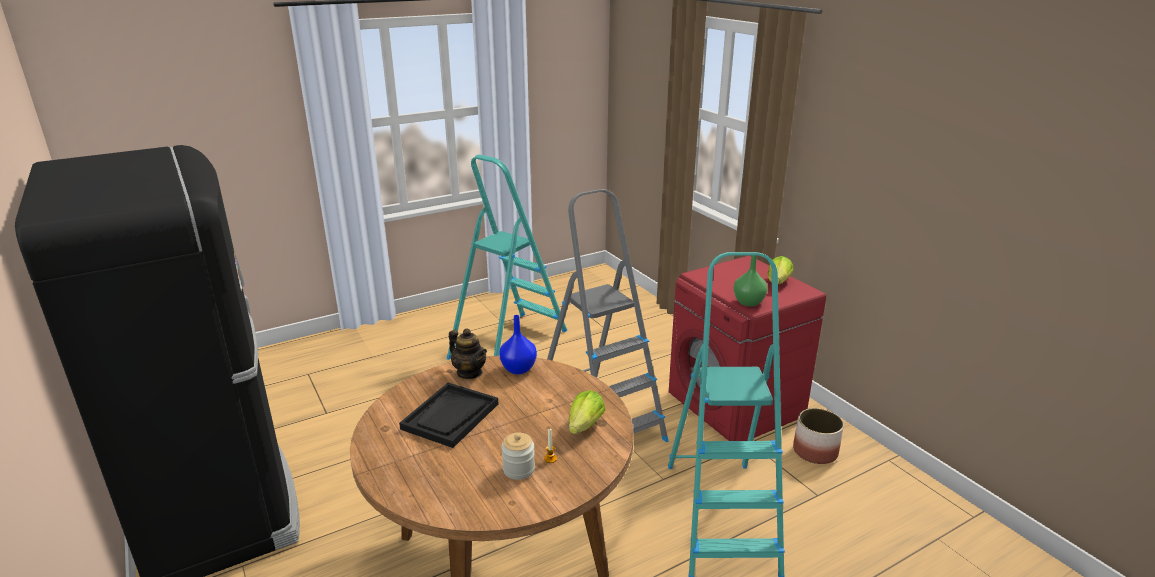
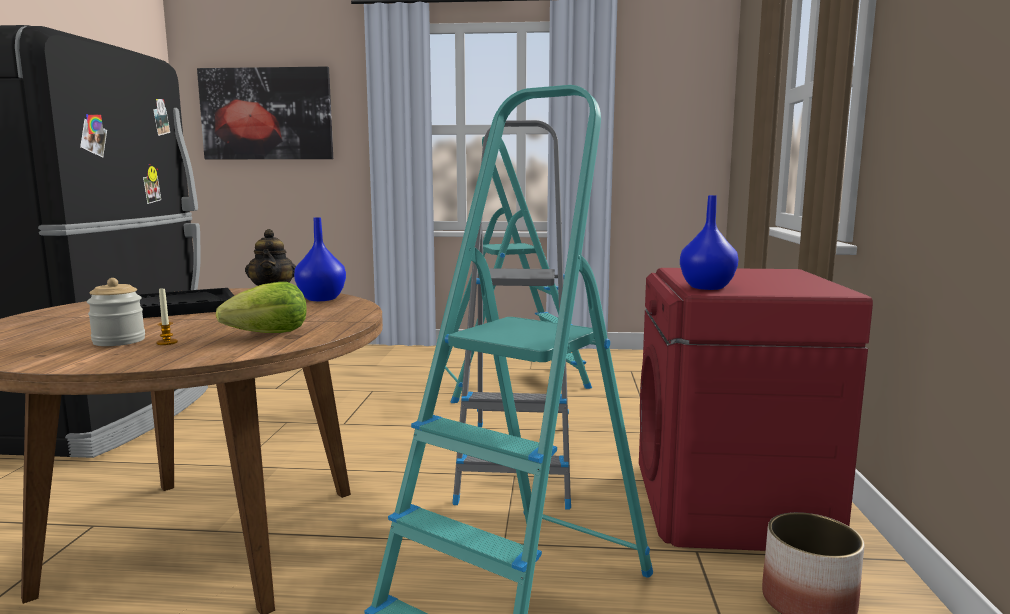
camera: 35 degrees right, 15 degrees down
green vase [734,255,768,307] -> blue vase [680,195,738,290]
lettuce [767,256,793,284] -> none
none -> picture [197,67,333,159]

